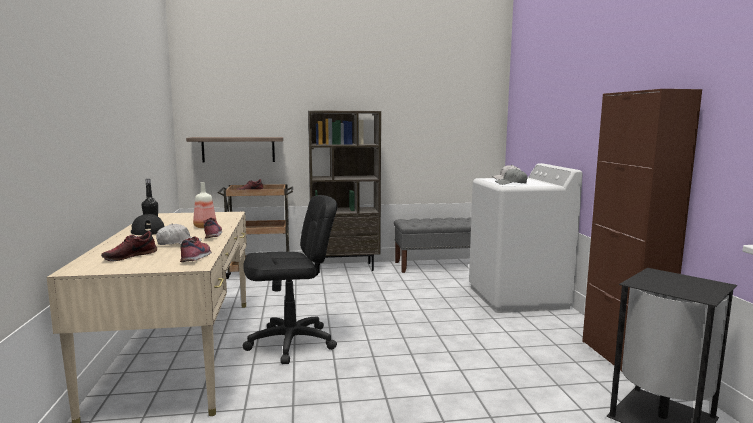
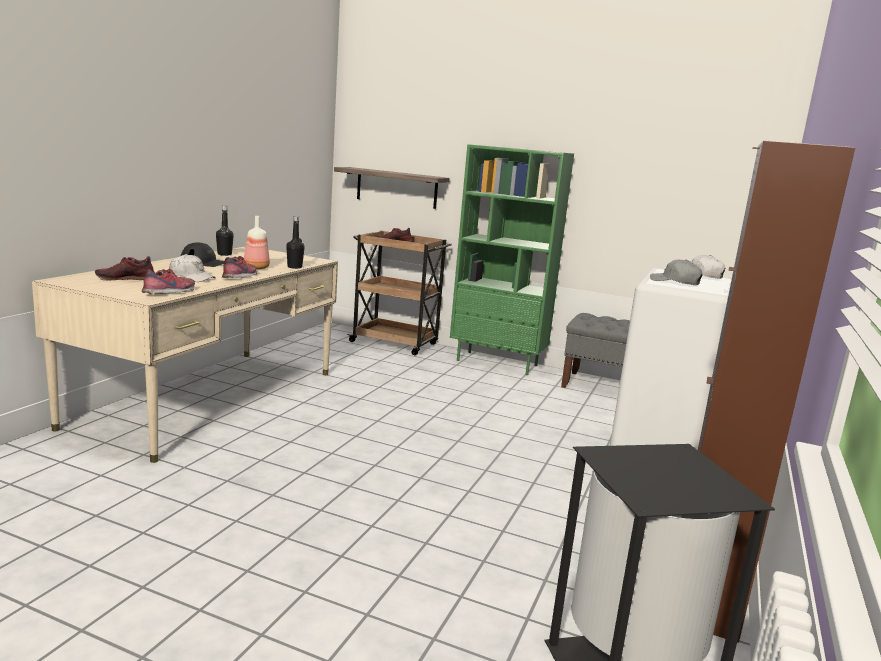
camera: 30 degrees right, 5 degrees up
black office chair [243,195,337,364] -> none
brown bookcase [308,110,381,273] -> green bookcase [450,144,574,375]
none -> black bottle [286,216,305,269]

